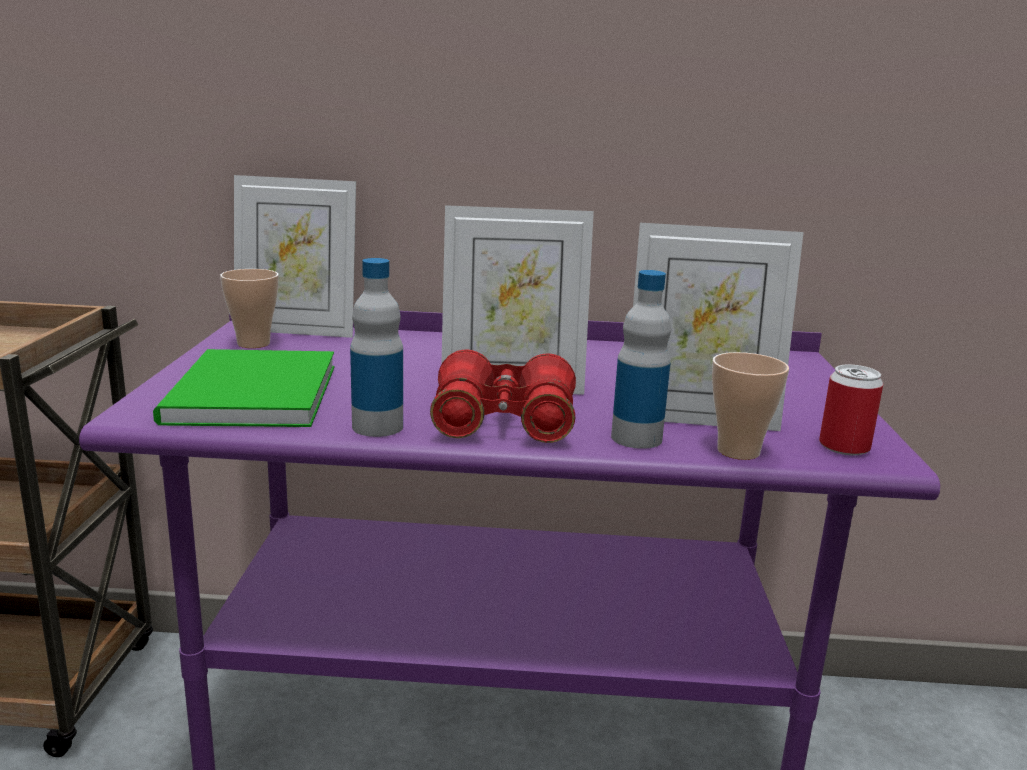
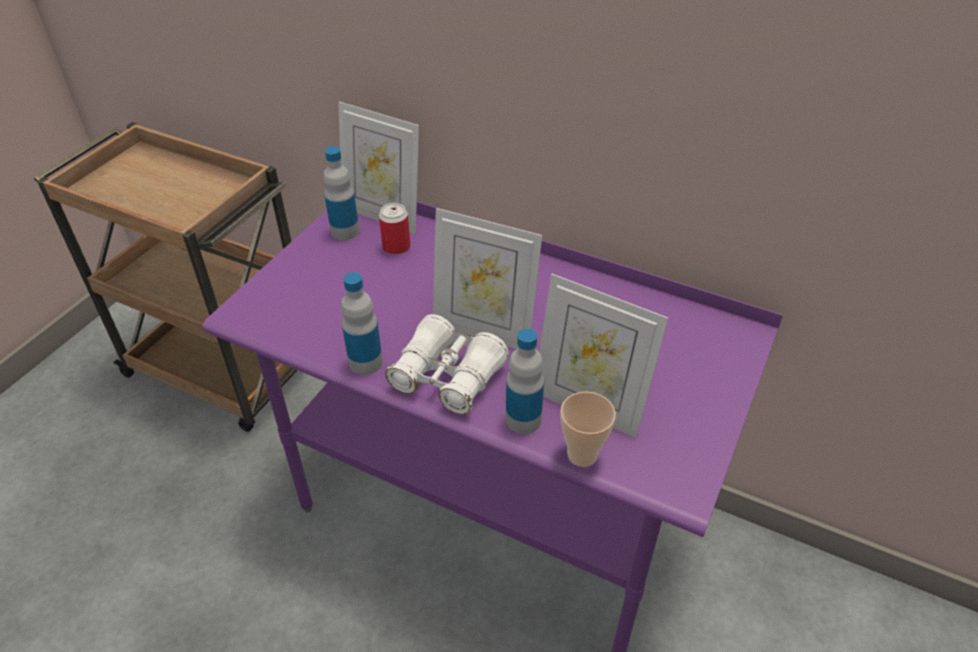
camera: 25 degrees right, 25 degrees up
green book [153,349,334,427] -> none
cup [220,269,279,348] -> bottle [323,146,359,240]
red binoculars [430,350,576,443] -> white binoculars [385,314,509,414]
can [819,365,883,455] -> can moved to [379,203,410,255]

